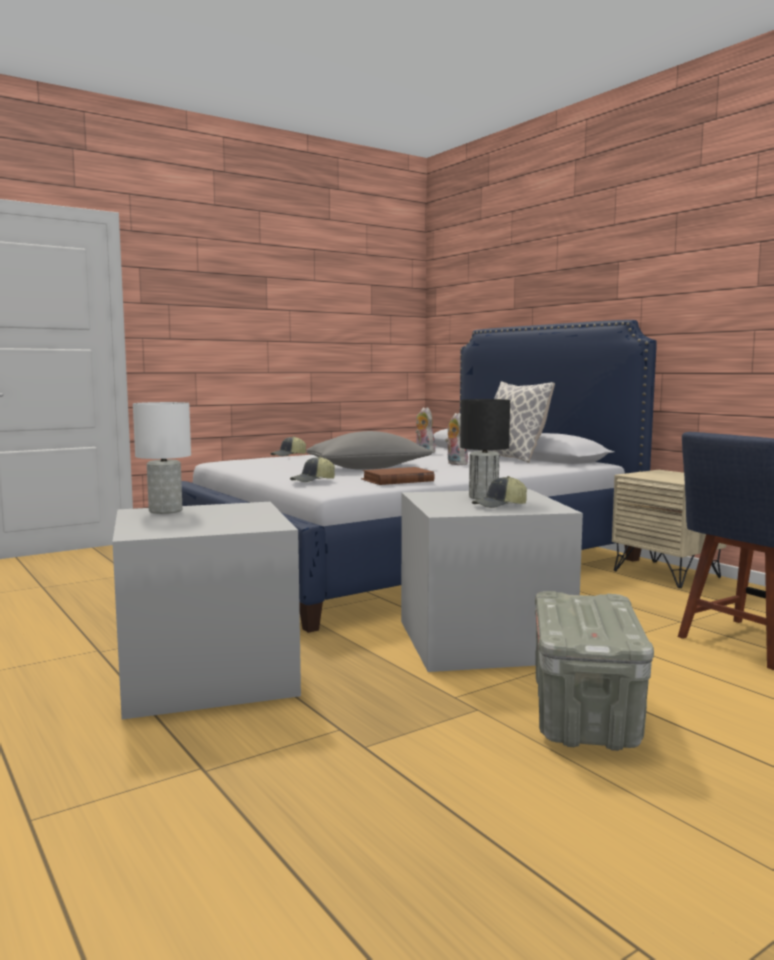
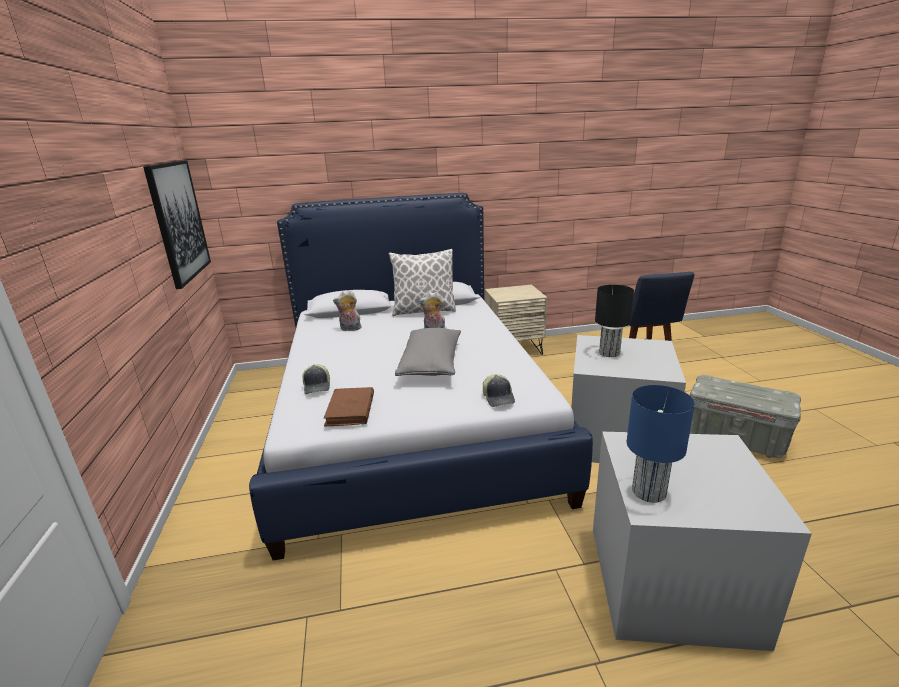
camera: 65 degrees left, 15 degrees up
white table lamp [133,402,191,514] -> blue table lamp [627,385,695,503]
brown book [361,467,435,485] -> brown book moved to [324,387,374,426]
cap [472,476,527,508] -> none
none -> picture [143,160,211,289]

